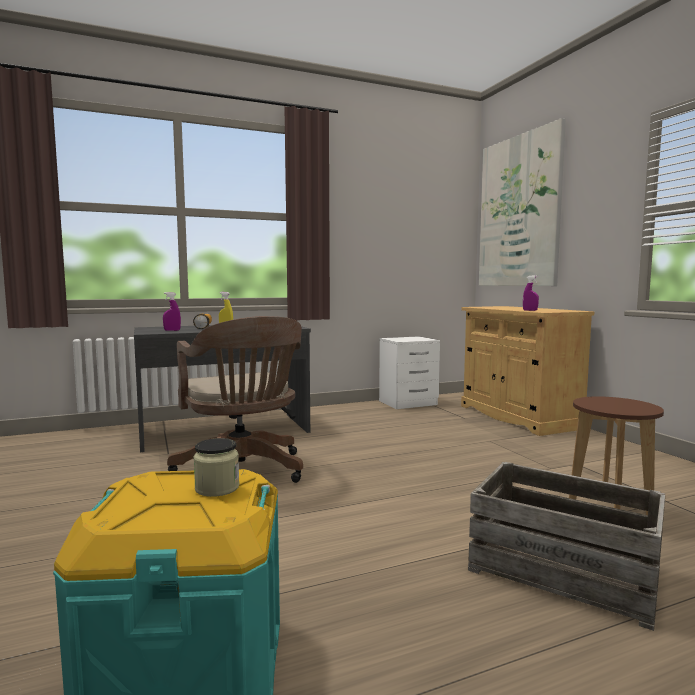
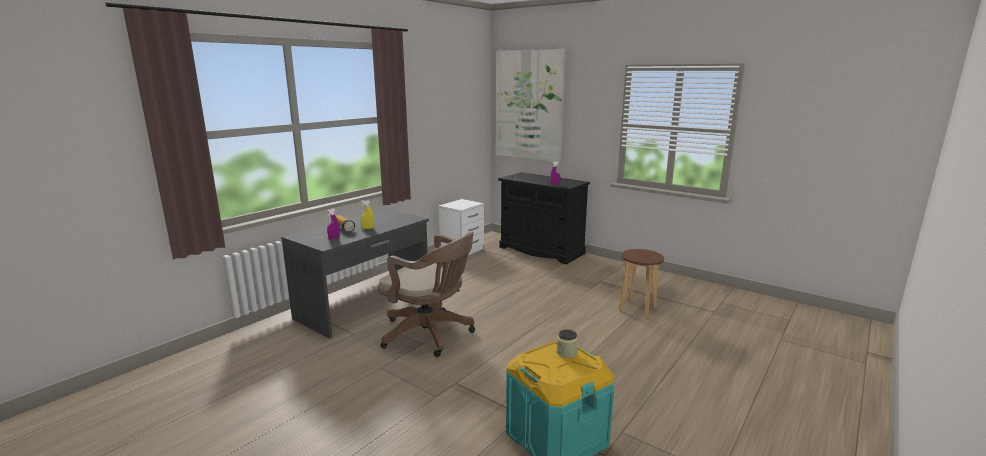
camera: 30 degrees left, 10 degrees up
beige cabinet [461,306,594,436] -> black cabinet [498,172,590,265]
crate [468,462,665,631] -> none

